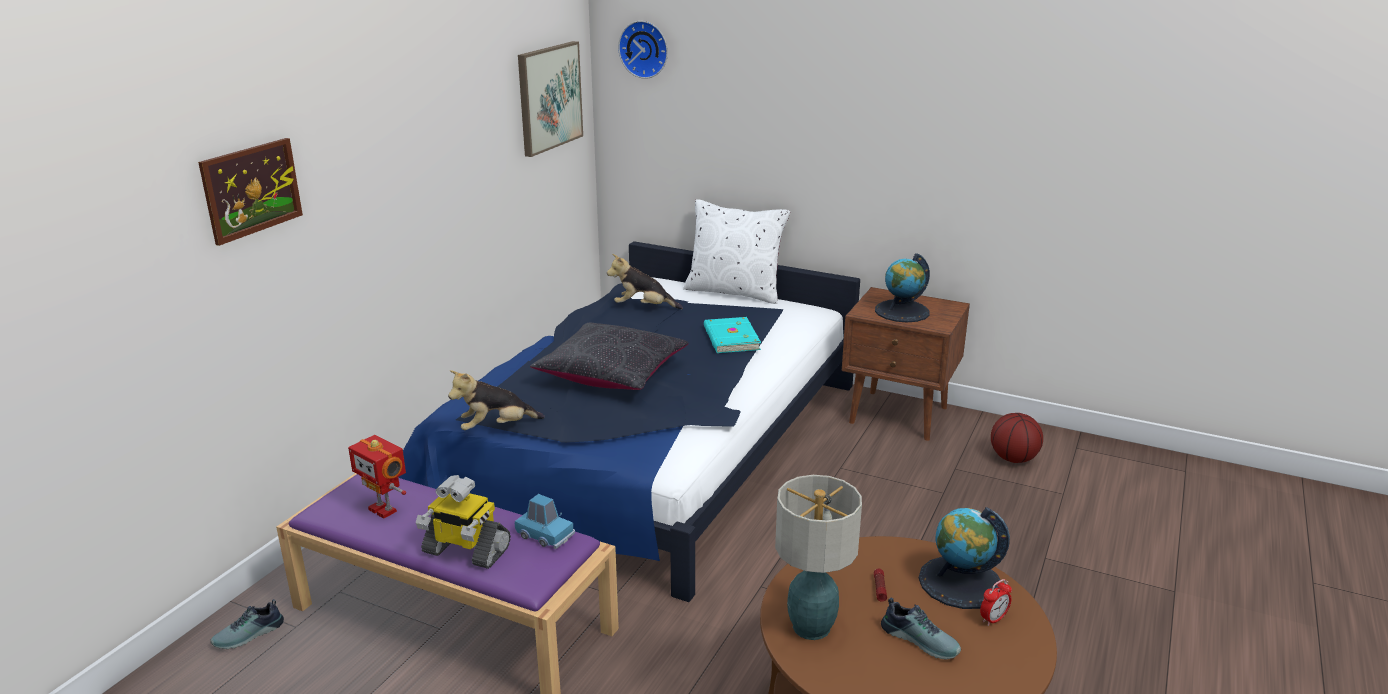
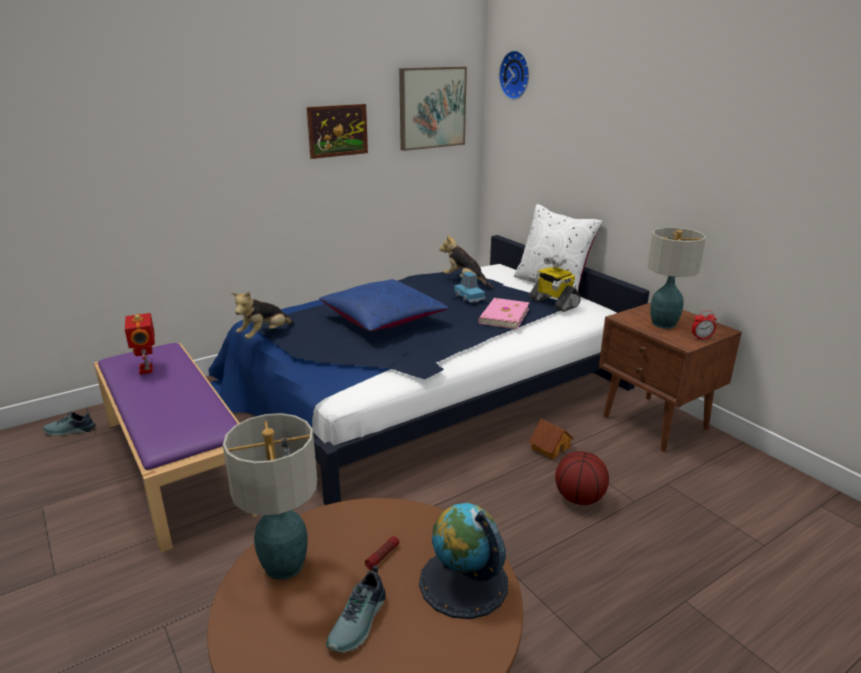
camera: 30 degrees right, 0 degrees up
picture [198,138,303,246] -> picture moved to [307,104,368,159]
toy robot [416,475,511,569] -> toy robot moved to [529,255,581,312]
plush toy [448,370,545,430] -> plush toy turned 60 degrees counterclockwise [232,291,294,339]
blue toy car [515,494,575,549] -> blue toy car moved to [454,272,486,303]
black pillow [530,323,689,390] -> blue pillow [319,279,448,332]
turquoise book [704,317,761,353] -> pink book [478,298,530,329]
globe [875,253,930,322] -> table lamp [648,227,706,329]
shoe [881,597,961,659] -> shoe turned 45 degrees clockwise [326,565,386,652]
alarm clock [980,579,1012,626] -> alarm clock moved to [692,310,716,339]
basketball [991,413,1043,463] -> basketball moved to [555,451,609,505]
none -> toy house [528,418,574,460]

